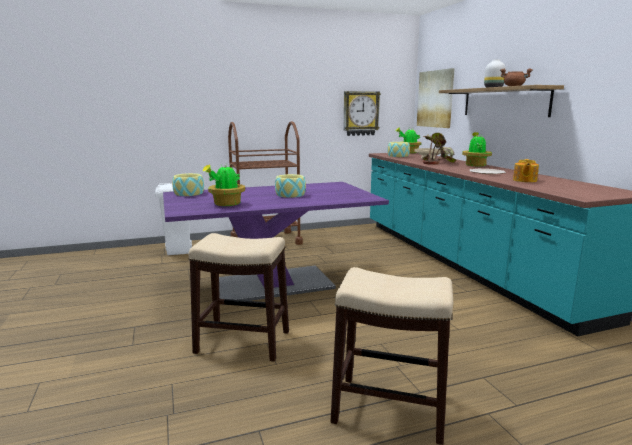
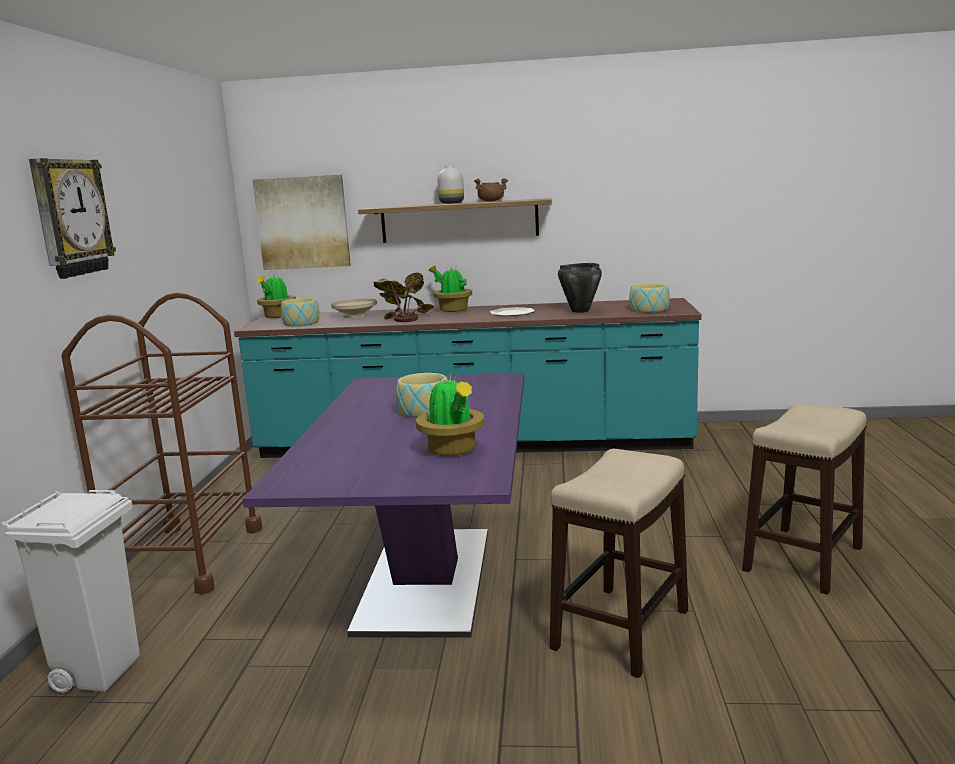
camera: 65 degrees left, 0 degrees up
bowl [172,173,204,196] -> bowl moved to [629,283,670,313]
wall clock [344,91,381,136] -> wall clock moved to [29,158,116,279]
teapot [513,159,539,182] -> black cooking pot [558,263,602,313]

